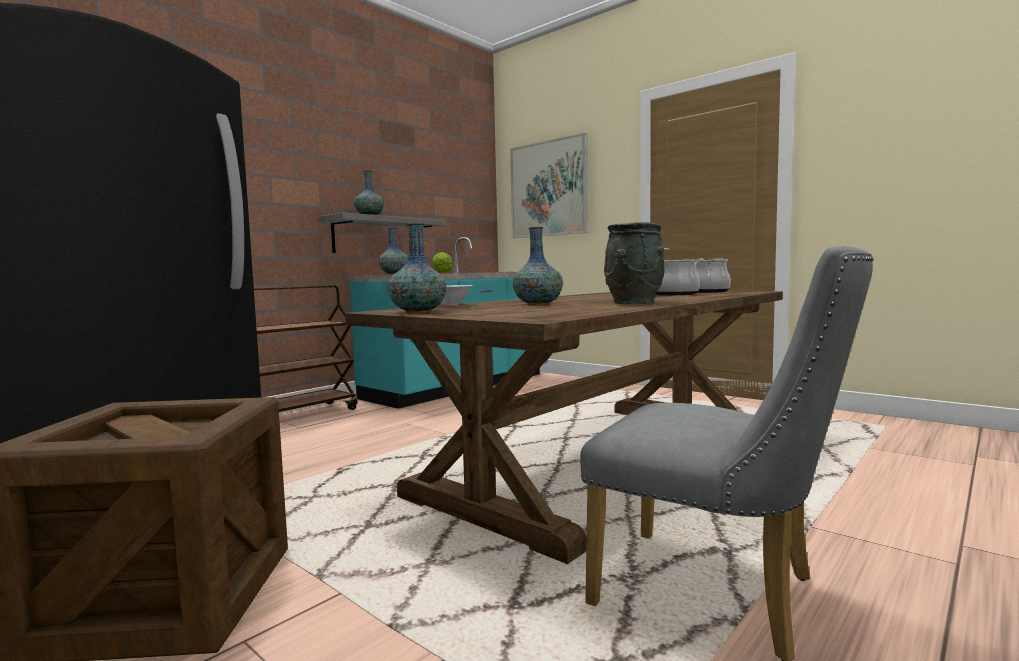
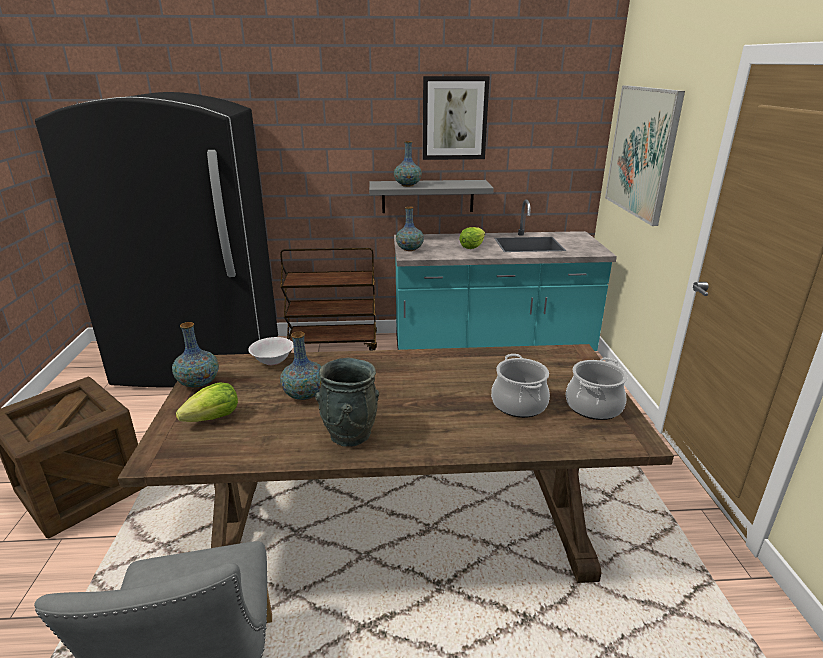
camera: 45 degrees right, 20 degrees up
none -> lettuce [176,383,238,422]
none -> picture [423,76,490,160]

